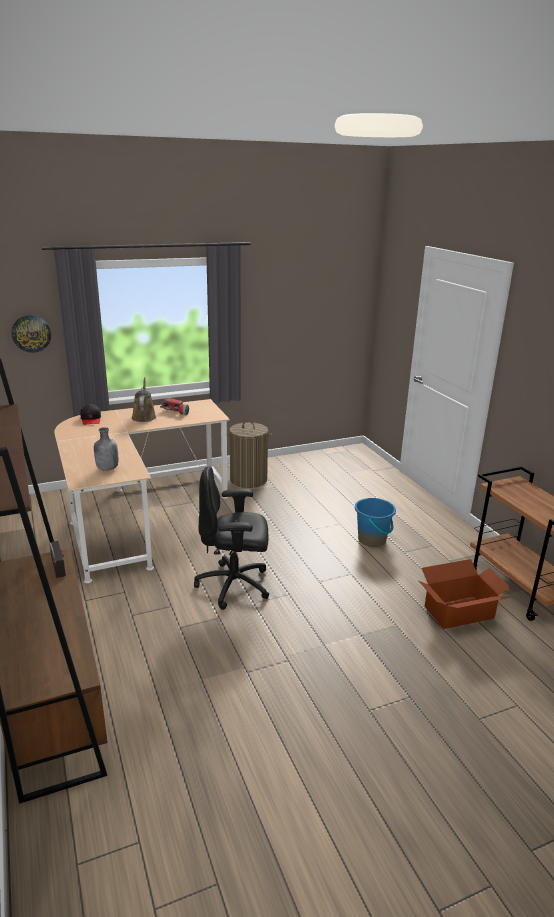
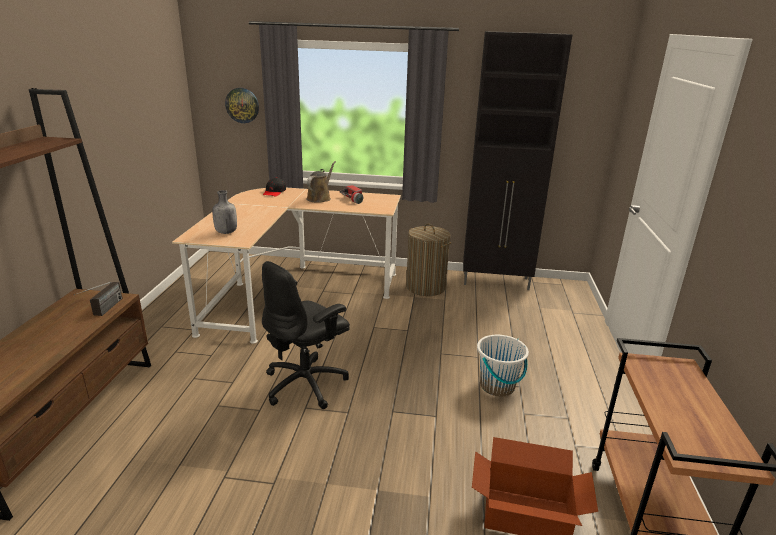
camera: 30 degrees right, 0 degrees up
black office chair [194,466,269,610] -> black office chair turned 75 degrees counterclockwise [262,261,350,409]
blue bucket [355,498,396,547] -> white bucket [477,335,529,396]
none -> black cabinet [463,31,572,290]

